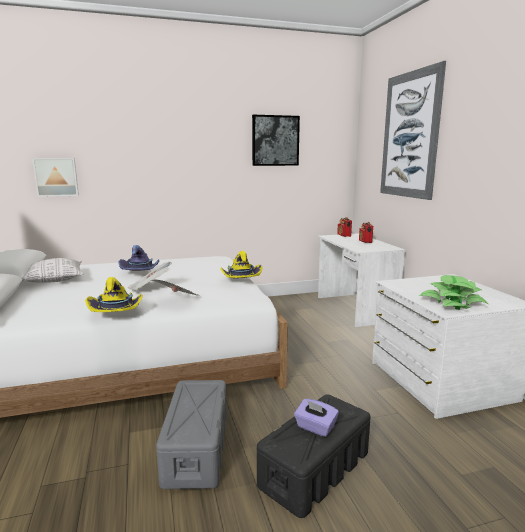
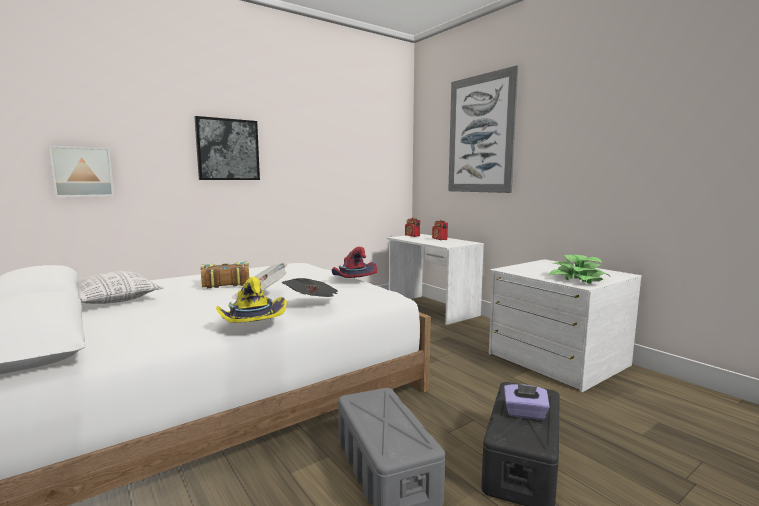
camera: 20 degrees left, 5 degrees down
purple hat [118,245,159,271] -> book [201,262,249,288]
yellow hat [220,251,263,278] -> red hat [332,247,377,278]
picture [252,115,300,166] -> picture moved to [194,116,260,180]

